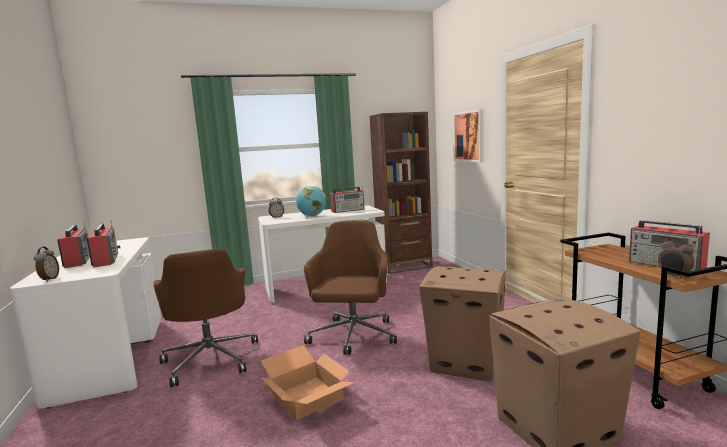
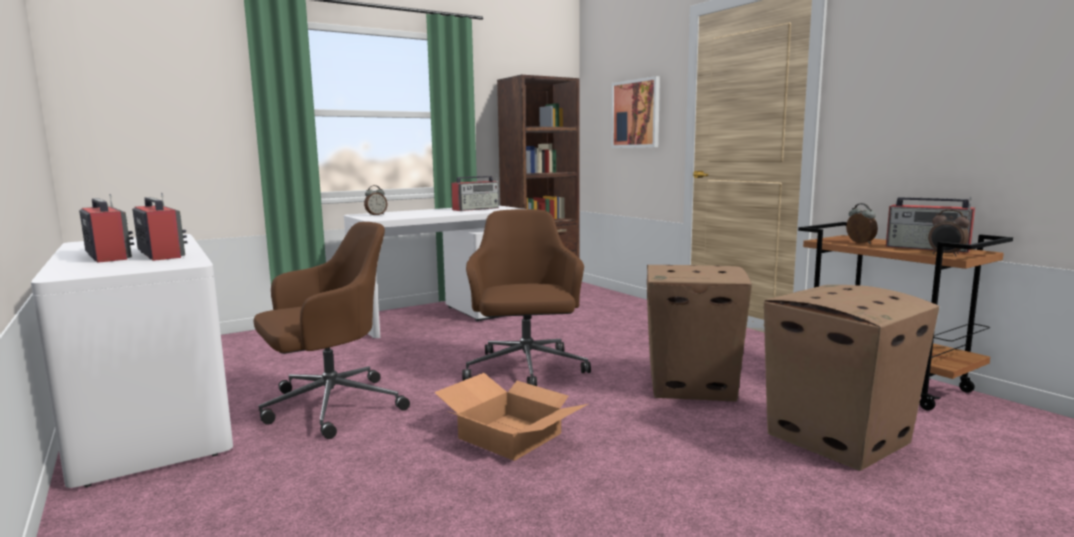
camera: 15 degrees left, 0 degrees up
alarm clock [34,246,59,282] -> alarm clock moved to [846,203,878,244]
brown office chair [153,248,258,387] -> brown office chair turned 90 degrees counterclockwise [254,222,410,439]
globe [296,186,326,216] -> none

